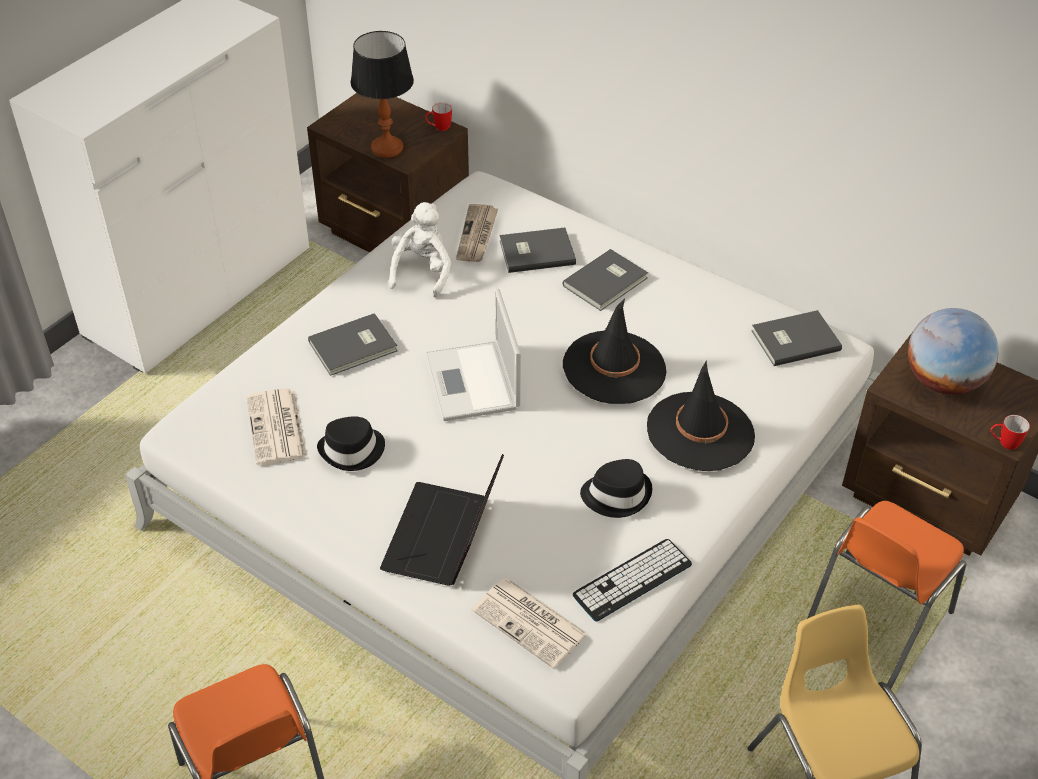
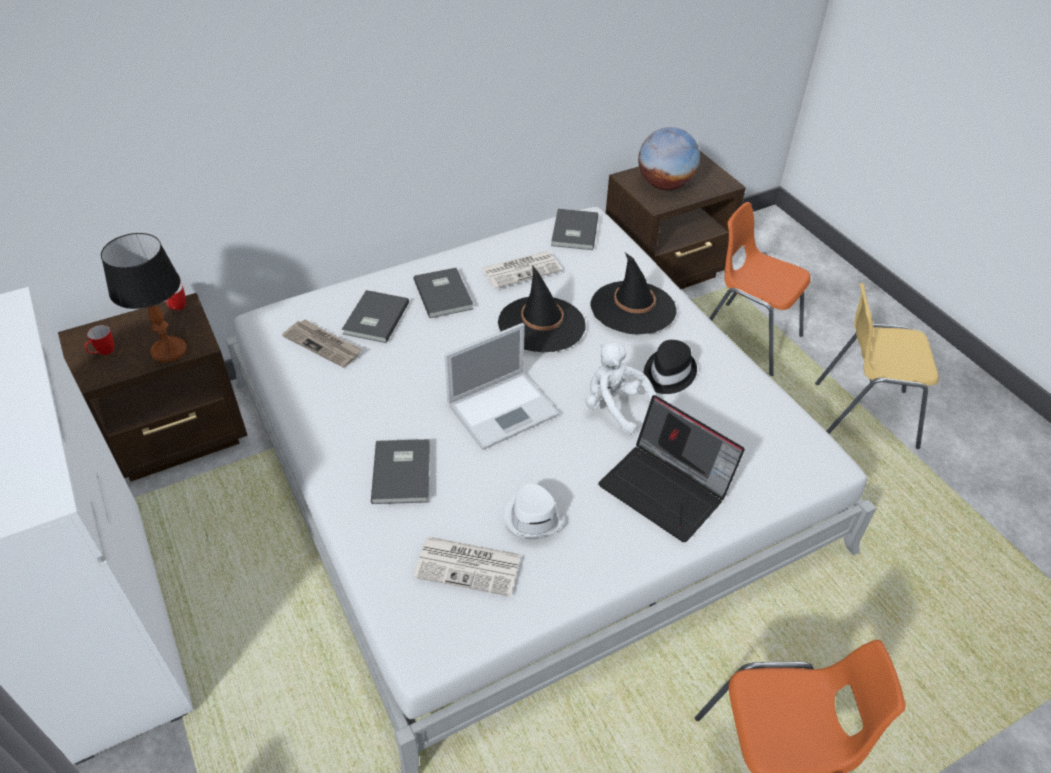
camera: 65 degrees left, 0 degrees up
black hat [317,416,385,471] -> white hat [504,483,564,539]
white plush toy [389,202,451,298] -> white plush toy moved to [585,343,657,435]
laptop [426,289,521,421] -> laptop turned 45 degrees counterclockwise [444,323,559,450]
newspaper [472,578,588,669] -> newspaper moved to [482,251,562,289]
keyboard [573,539,692,622] -> none
orange chair [807,501,966,689] -> orange chair turned 150 degrees clockwise [709,202,810,376]
mug [991,415,1030,450] -> mug moved to [84,325,114,355]

